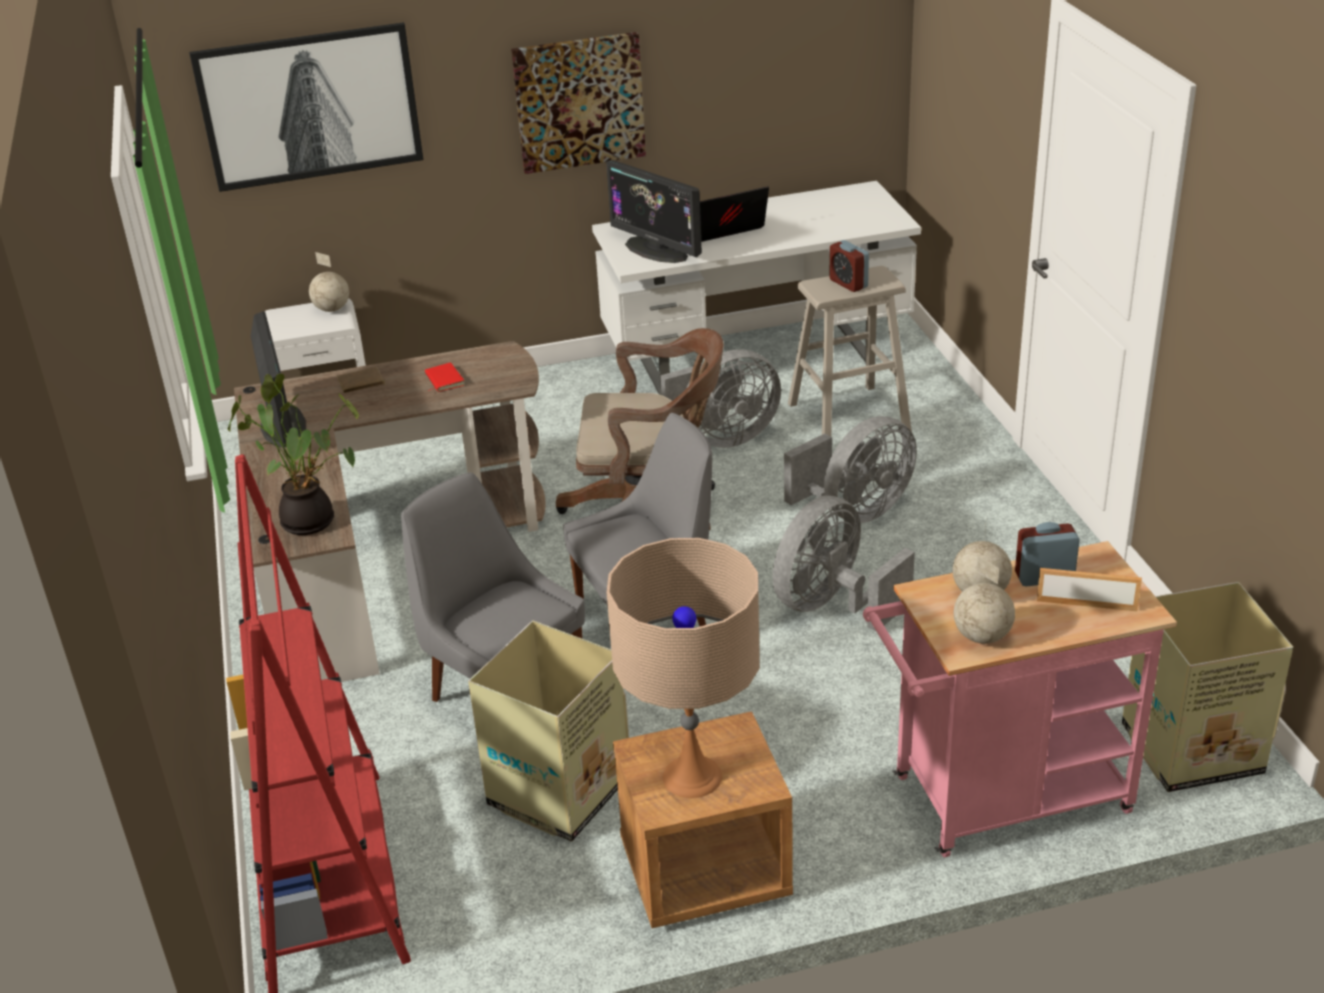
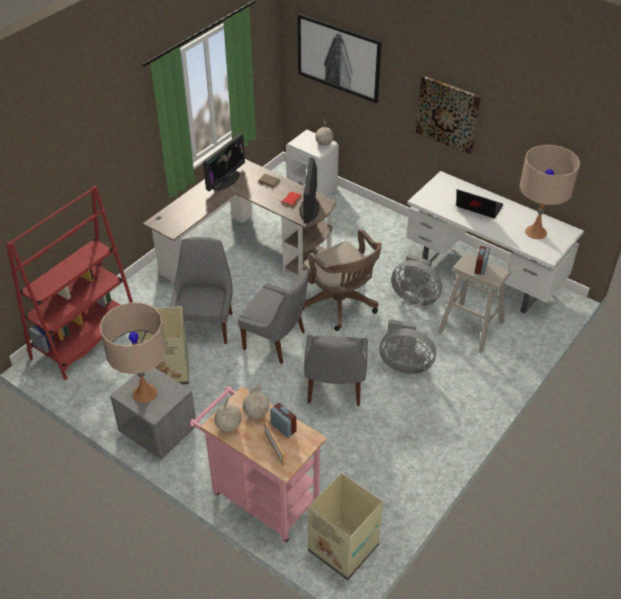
camera: 50 degrees right, 10 degrees up
potted plant [227,374,359,535] -> none
monitor [606,160,702,263] -> monitor moved to [299,157,319,223]
brown nightstand [613,711,793,928] -> grey nightstand [110,368,196,459]
grey fan [772,495,915,631] -> grey chair [304,335,368,406]
none -> beige table lamp [519,145,580,239]

